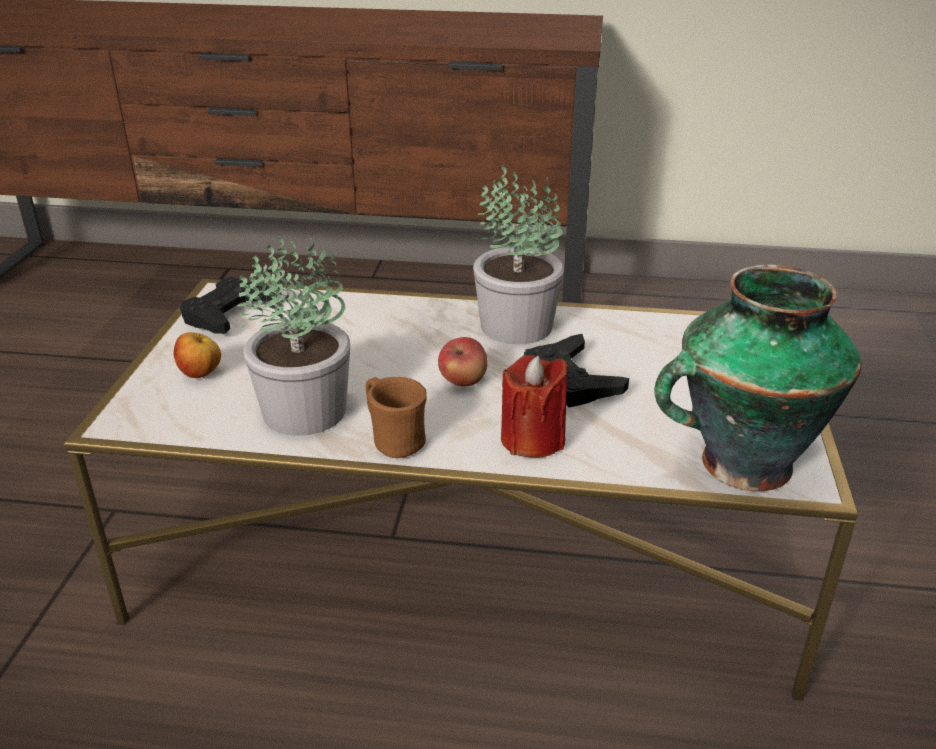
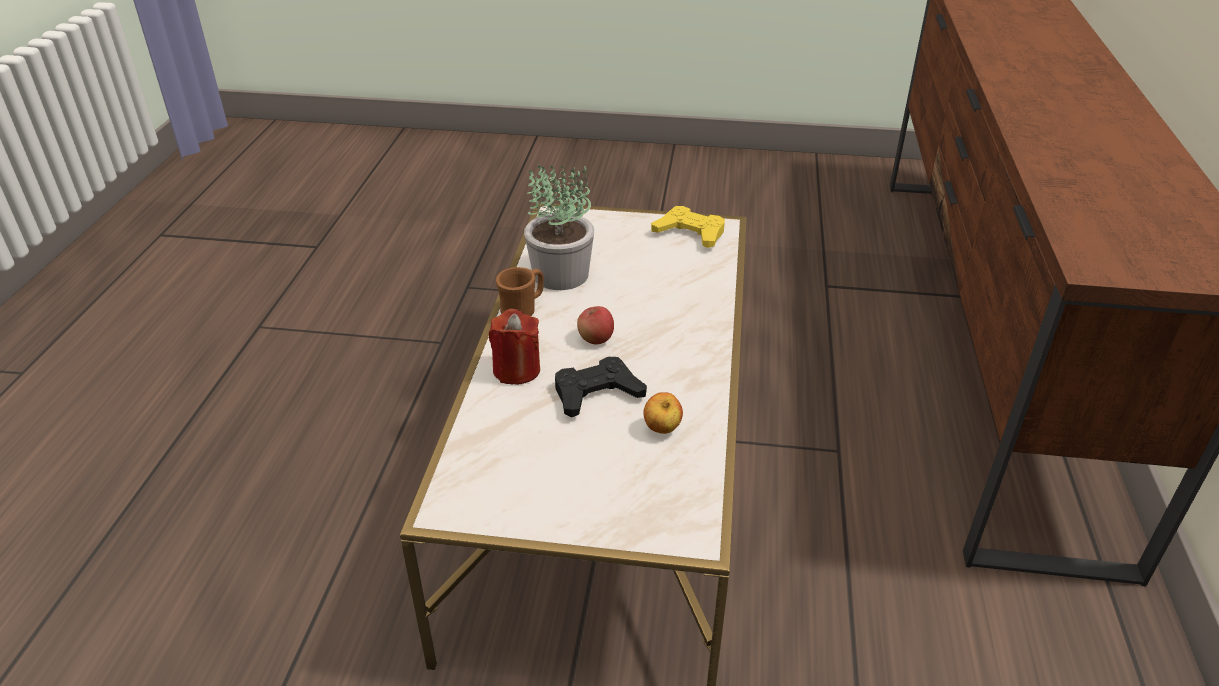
camera: 90 degrees right, 5 degrees up
apple [174,332,221,378] -> apple moved to [643,392,683,434]
black game controller [180,277,281,334] -> yellow game controller [651,206,725,248]
potted plant [473,165,564,344] -> none
vase [654,265,862,491] -> none

